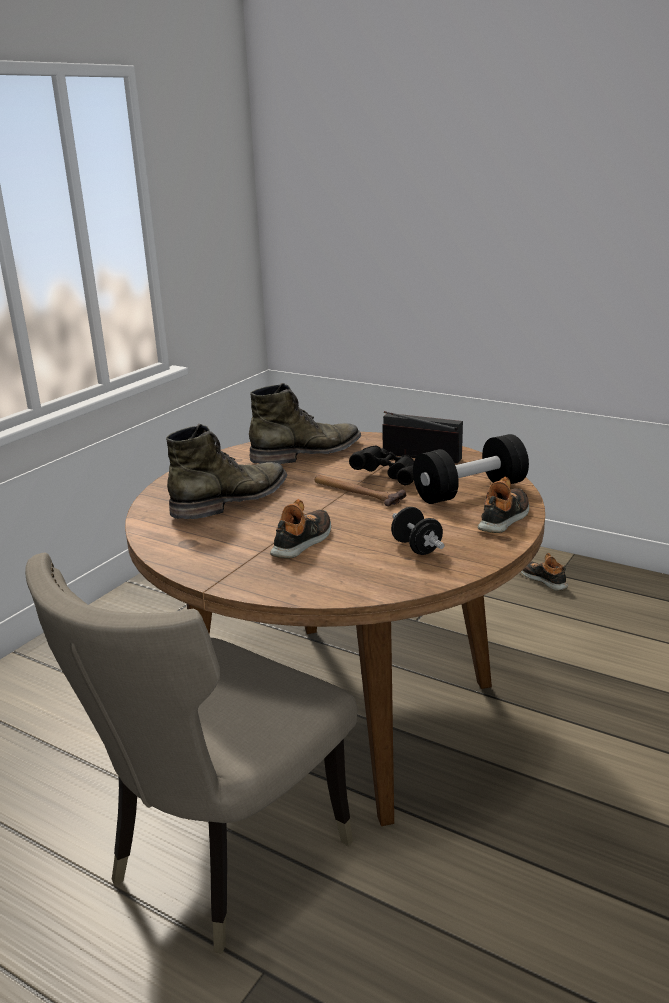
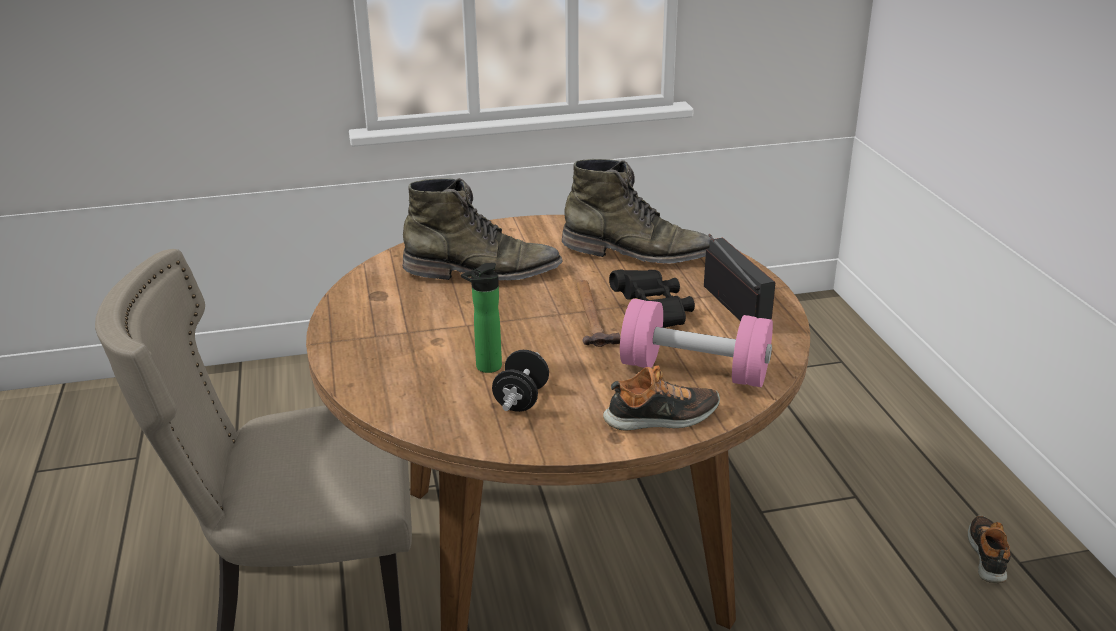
camera: 45 degrees right, 5 degrees up
shoe [270,499,331,558] -> none
black dumbbell [413,434,529,504] -> pink dumbbell [620,299,773,387]
none -> bottle [461,263,502,373]

